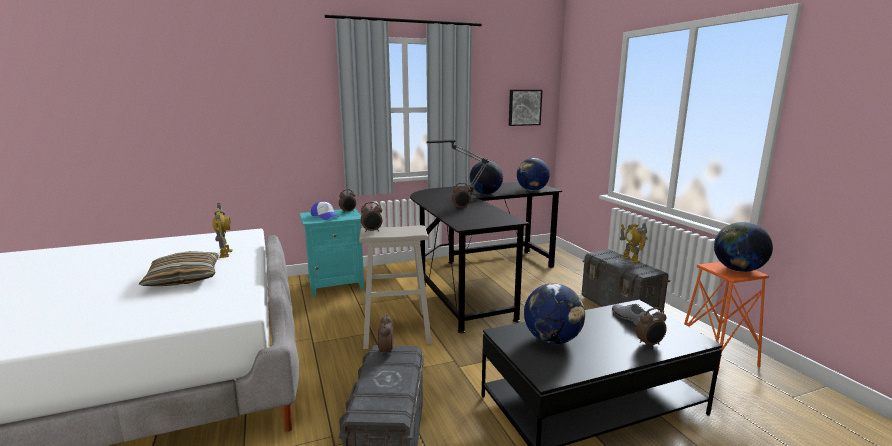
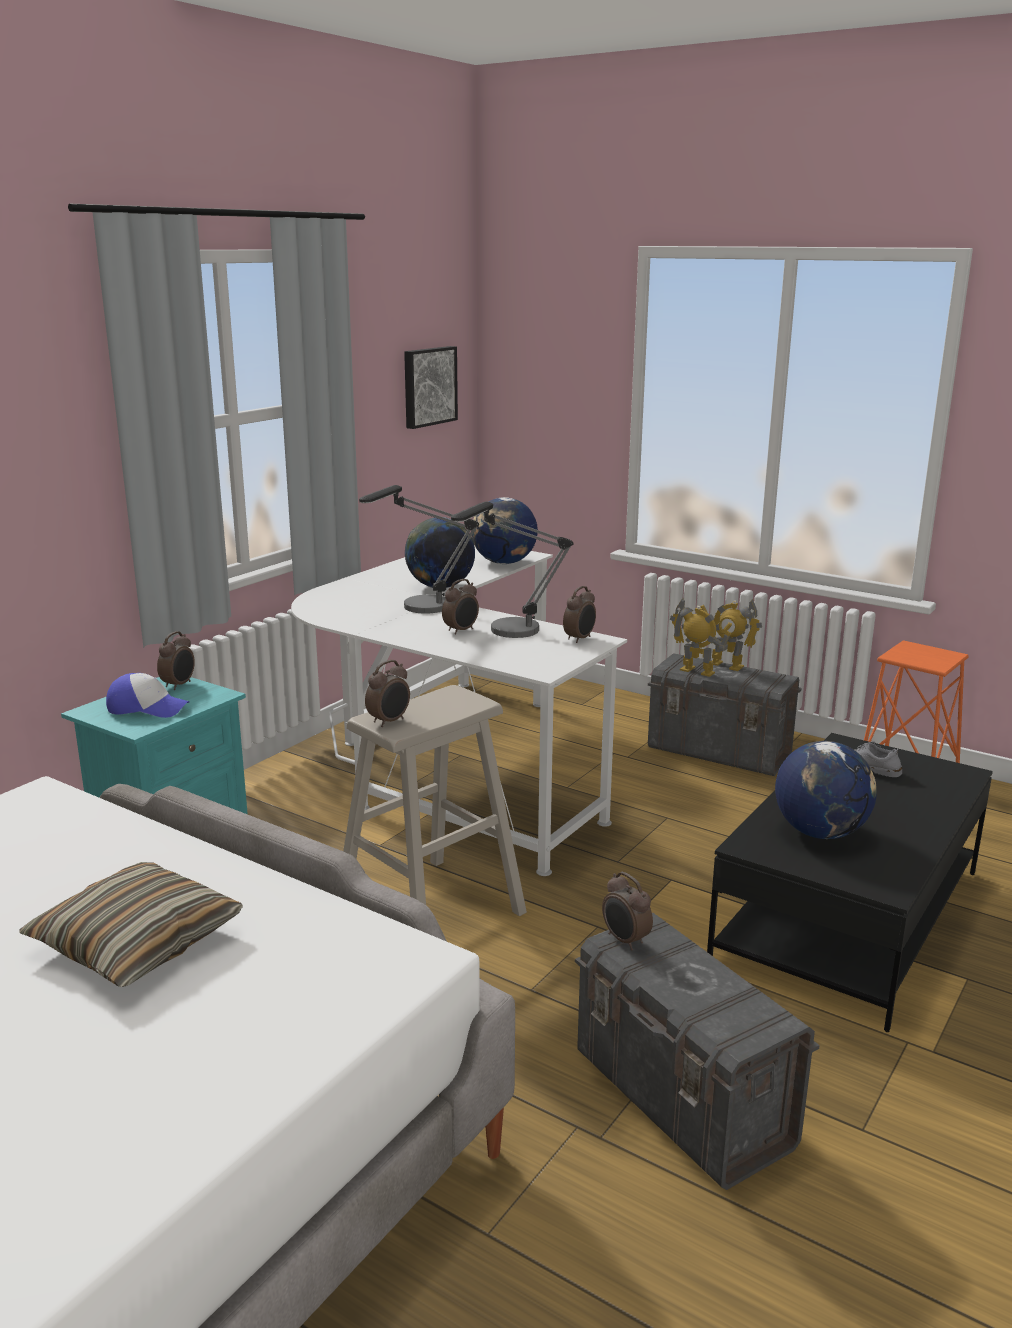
camera: 35 degrees left, 5 degrees up
toy robot [212,203,232,258] -> toy robot moved to [670,598,732,677]
black desk [410,182,562,333] -> white desk [291,545,627,876]
alarm clock [636,307,667,348] -> alarm clock moved to [563,586,596,643]
globe [714,222,773,272] -> none
none -> table lamp [451,502,574,638]

